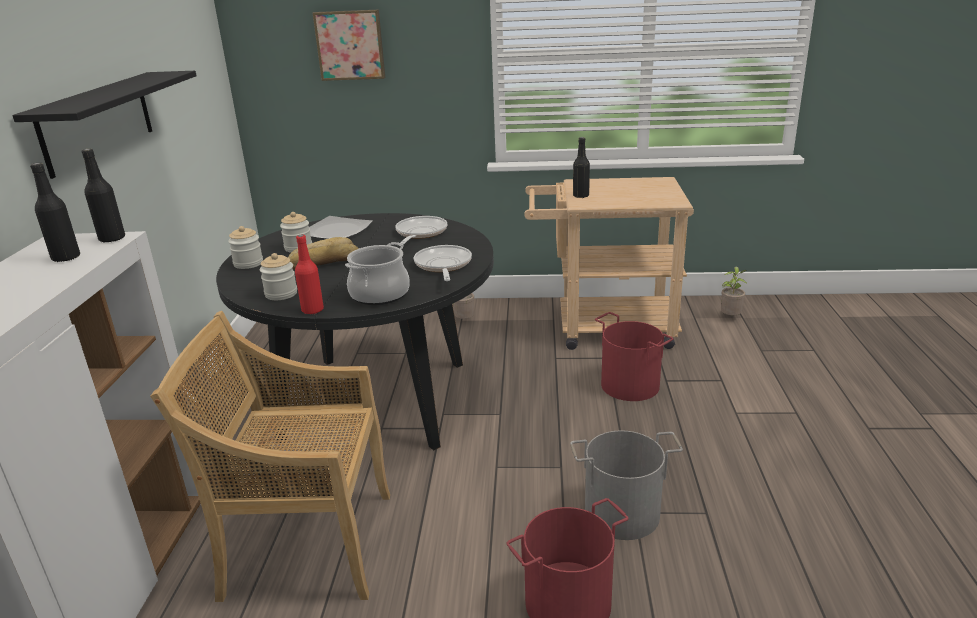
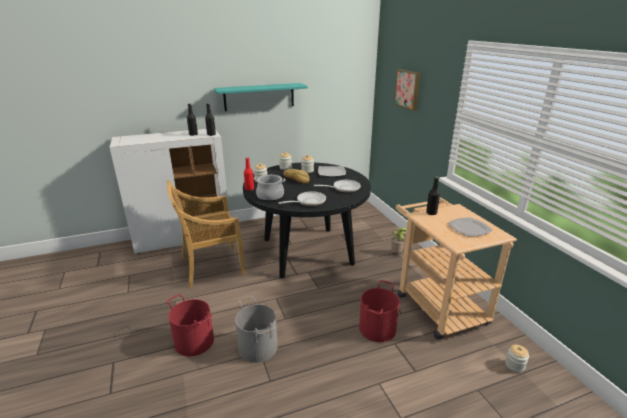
camera: 65 degrees right, 0 degrees up
black shelf [12,71,197,179] -> turquoise shelf [214,83,308,111]
beige chair [150,311,390,602] -> beige chair turned 90 degrees counterclockwise [167,180,246,288]
potted plant [721,267,748,315] -> jar [505,345,529,373]
none -> plate [448,217,493,237]

